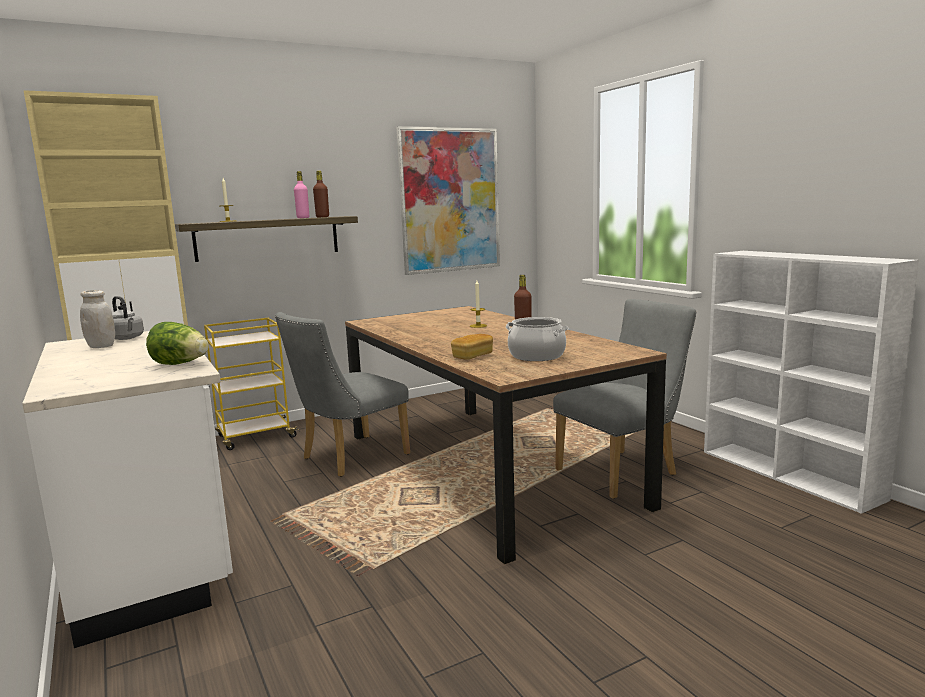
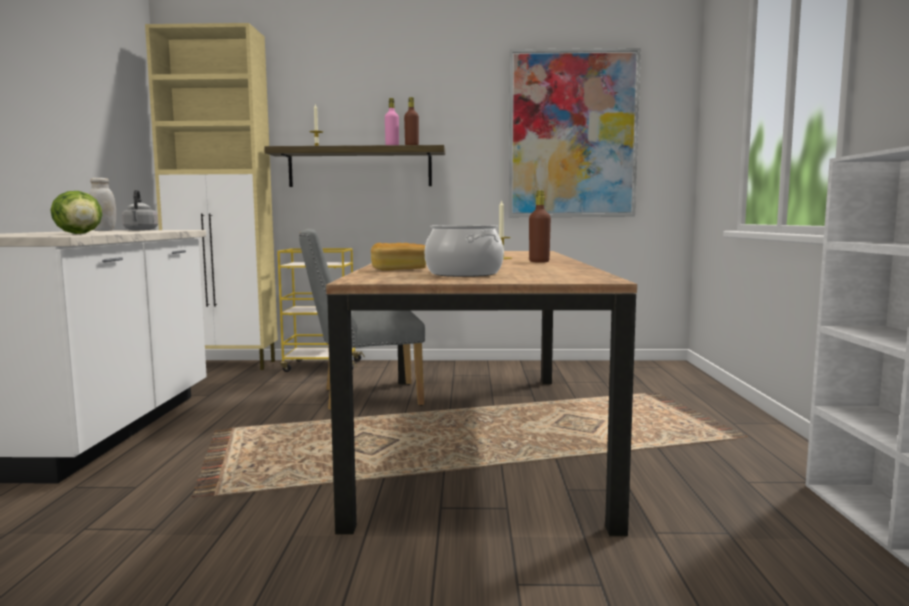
camera: 30 degrees right, 5 degrees down
grey chair [553,299,696,499] -> none

